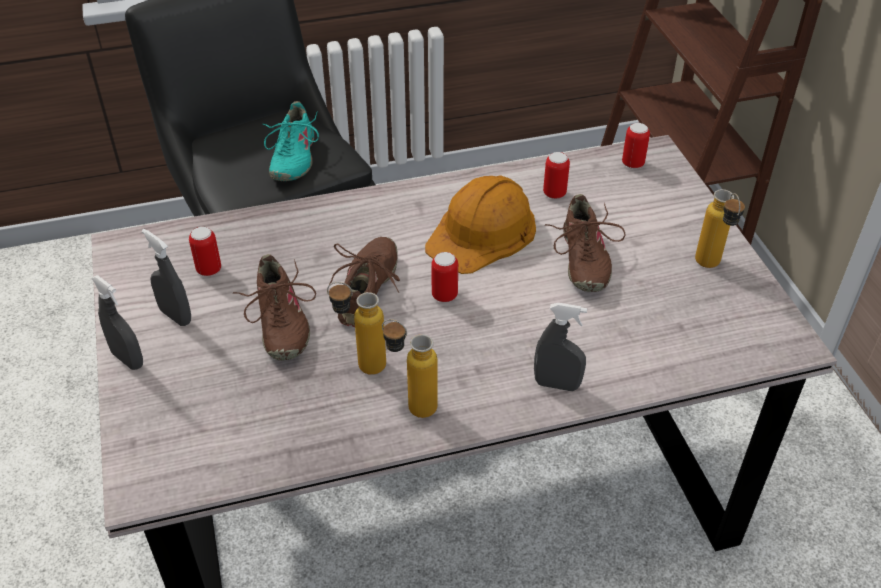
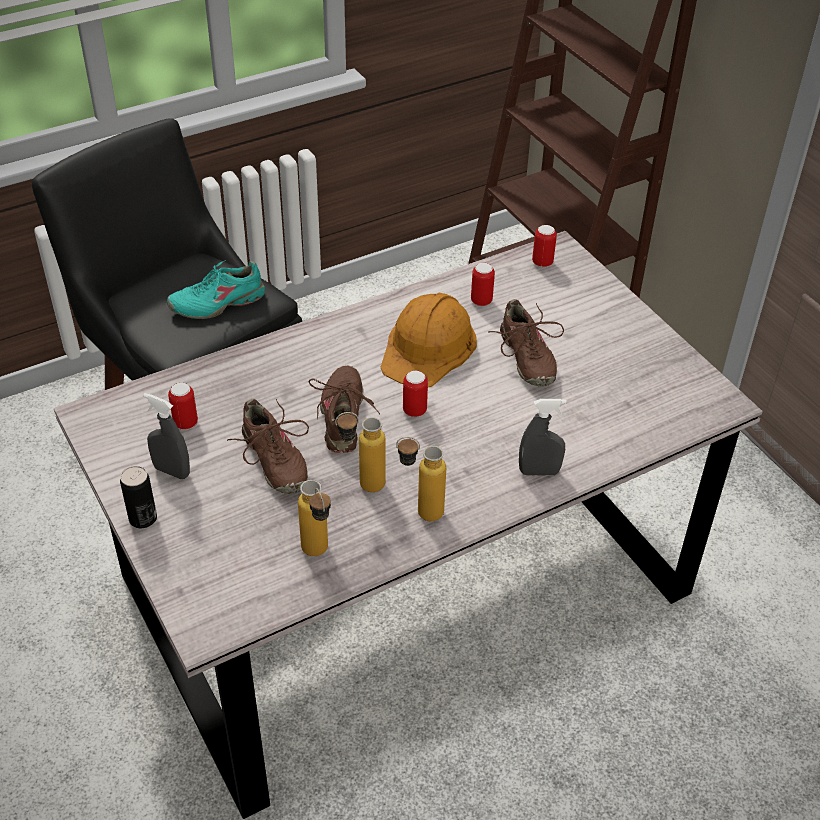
camera: 15 degrees left, 0 degrees up
grey spray bottle [91,275,143,370] -> can [120,466,157,528]
turquoise shoe [262,101,319,181] -> turquoise shoe turned 75 degrees clockwise [167,261,265,319]
bottle [695,189,745,268] -> bottle moved to [298,480,331,556]

